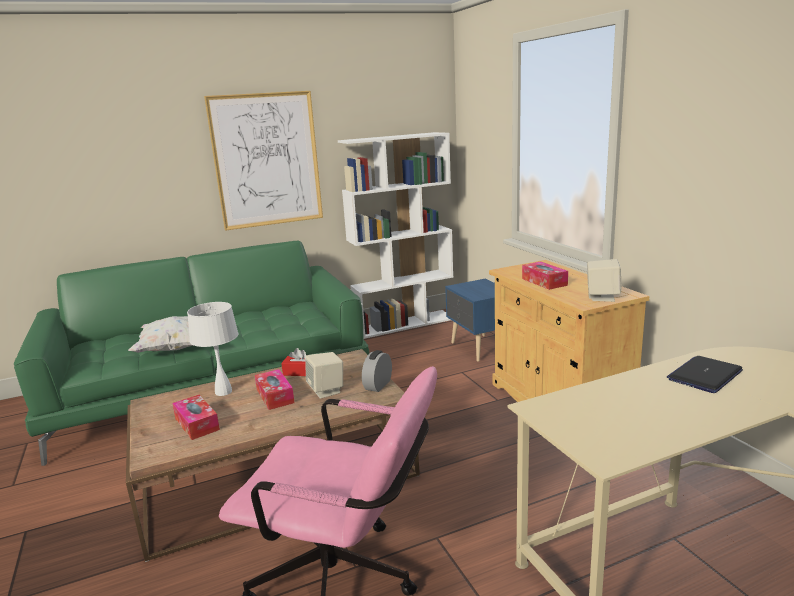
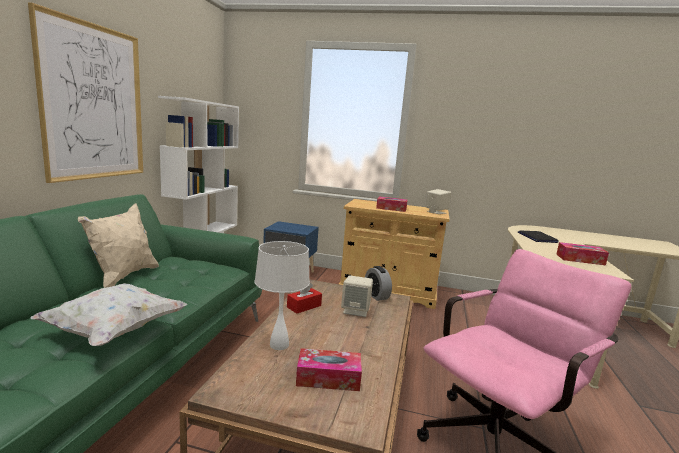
camera: 55 degrees left, 5 degrees down
tissue box [255,369,295,410] -> tissue box moved to [556,242,609,265]
none -> beige pillow [78,203,159,288]

